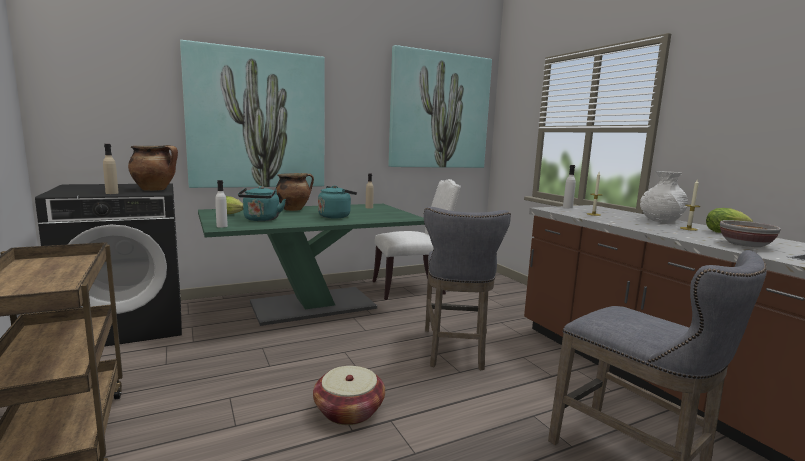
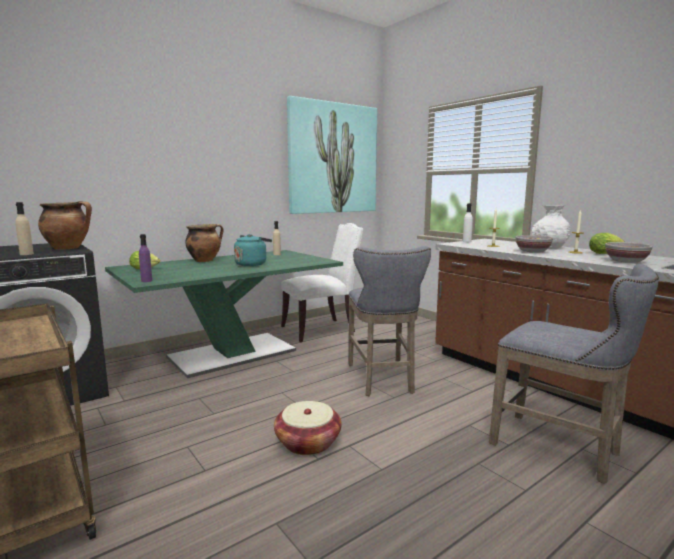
camera: 10 degrees left, 0 degrees up
picture [180,40,325,188] -> none
white bottle [215,180,228,228] -> purple bottle [139,234,152,282]
turquoise kettle [238,186,286,221] -> none
none -> bowl [516,235,553,253]

